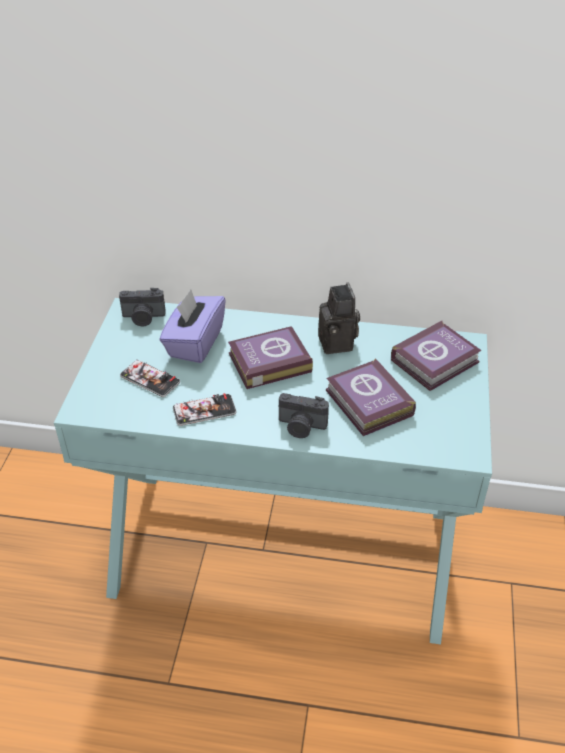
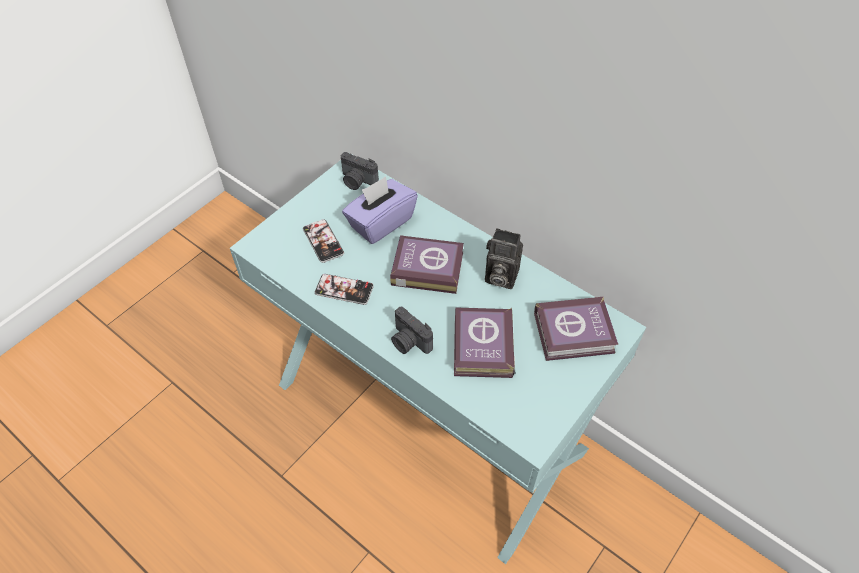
camera: 30 degrees right, 10 degrees up
camera [318,282,360,354] -> camera turned 90 degrees clockwise [485,228,523,289]

